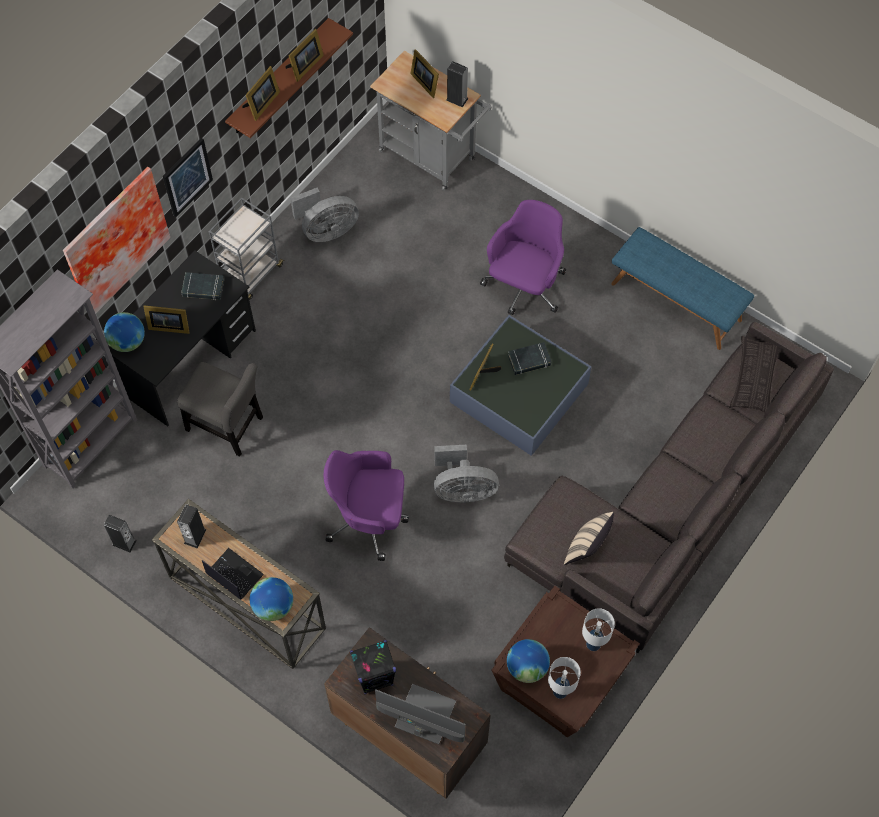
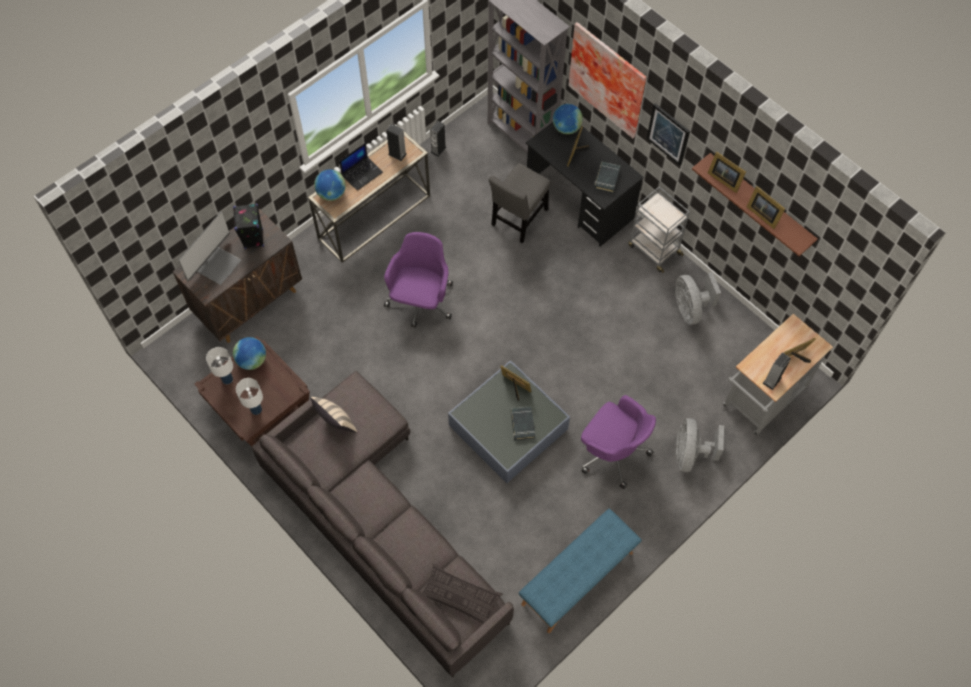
camera: 100 degrees right, 0 degrees up
grey fan [434,444,499,503] -> grey fan moved to [676,418,724,472]

